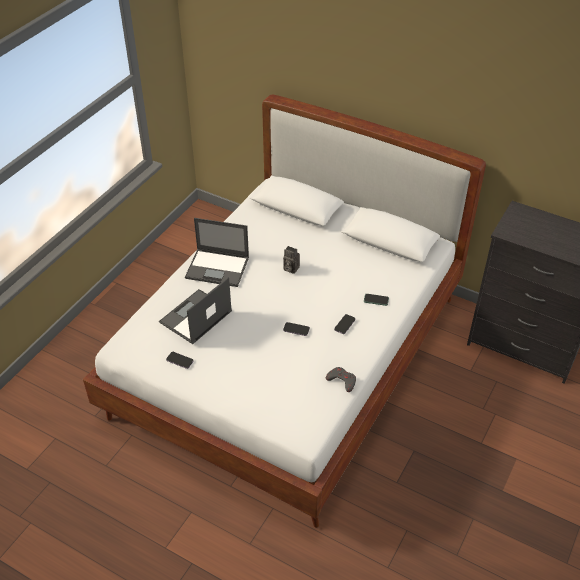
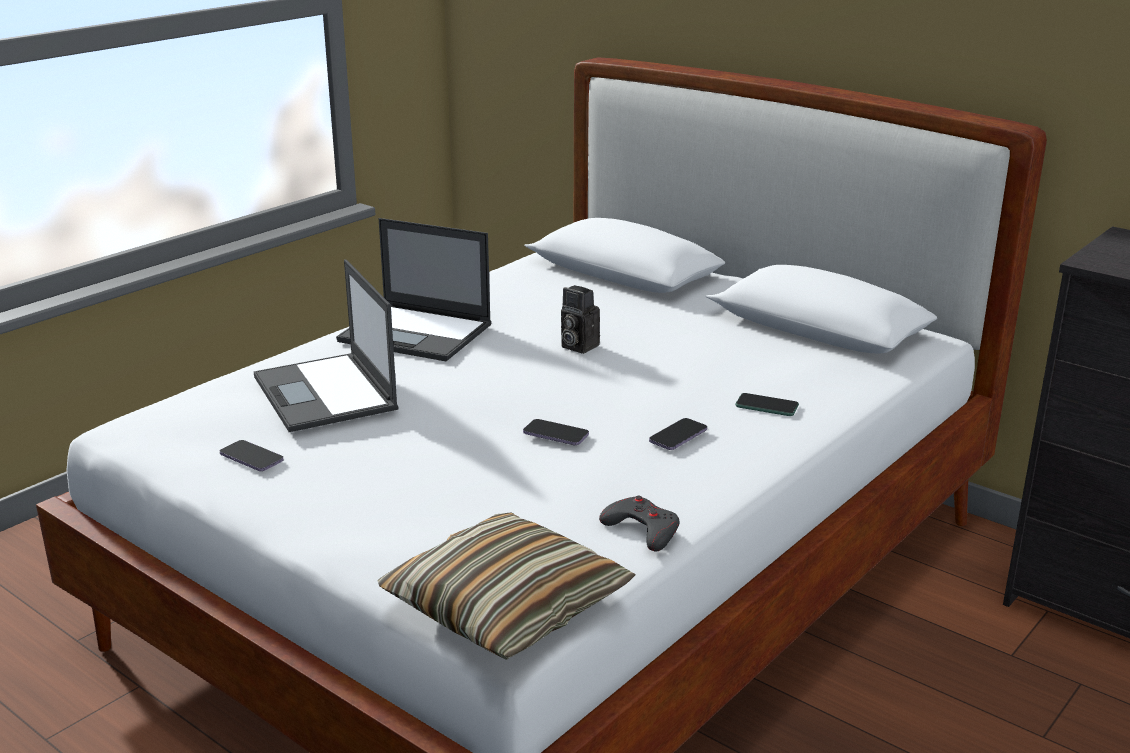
camera: 10 degrees right, 20 degrees down
laptop [159,277,232,344] -> laptop turned 75 degrees counterclockwise [254,259,399,432]
none -> pillow [377,512,636,660]

